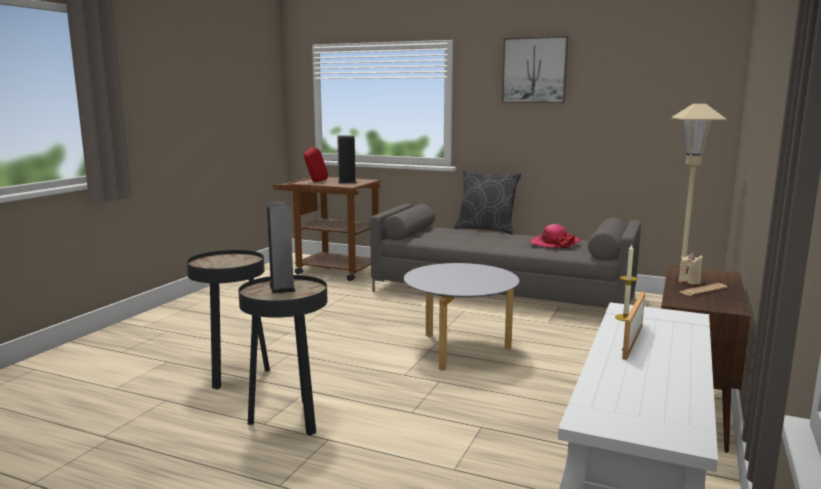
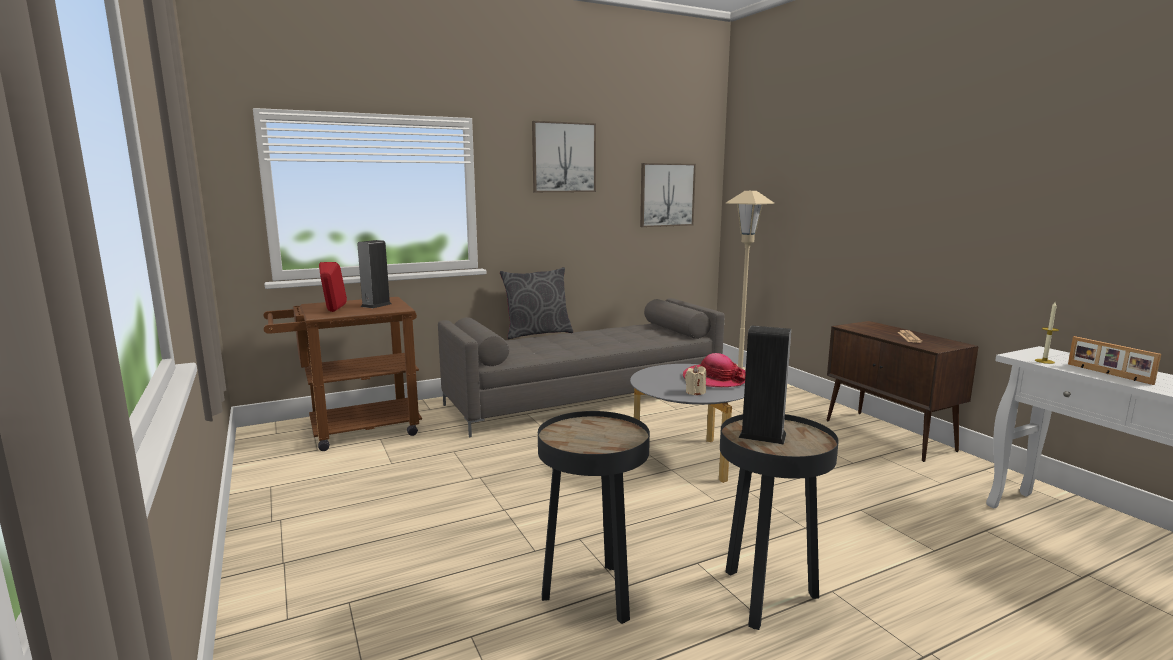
camera: 50 degrees left, 0 degrees up
hat [530,224,581,248] -> hat moved to [683,353,746,387]
beige candle [679,253,703,284] -> beige candle moved to [685,365,706,395]
none -> picture [640,163,696,227]

